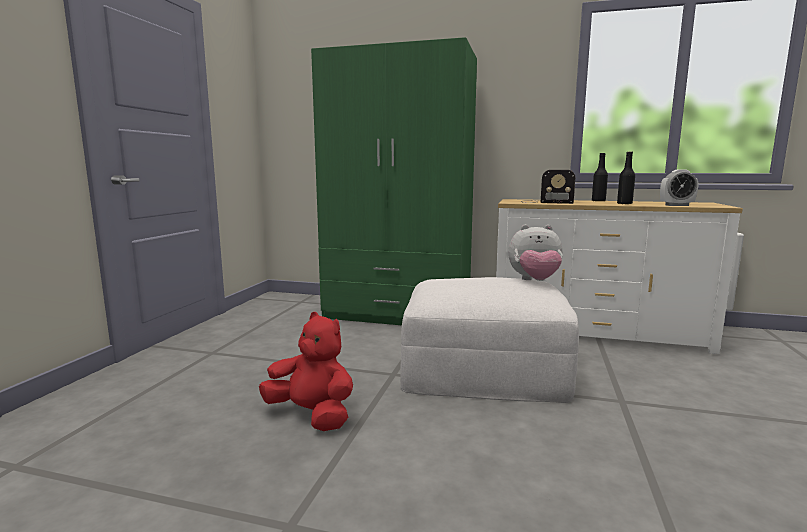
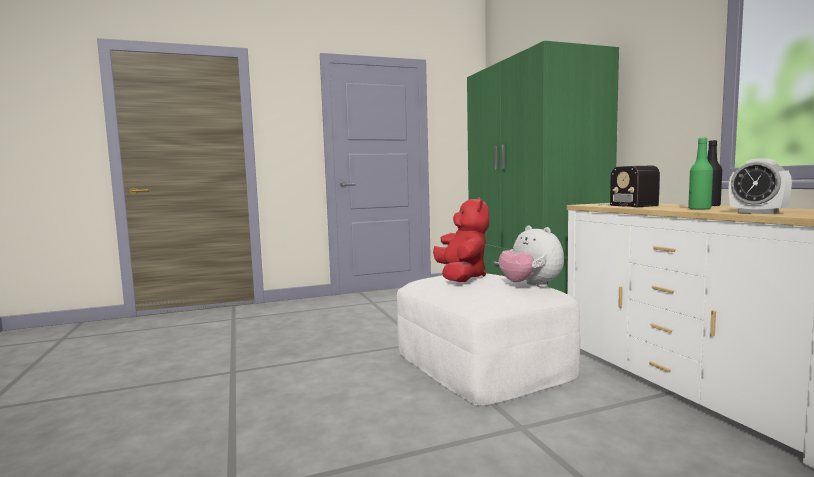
camera: 55 degrees right, 5 degrees down
red plush toy [259,312,353,431] -> red plush toy moved to [433,197,489,282]
black bottle [617,152,635,204] -> green bottle [688,137,713,210]

